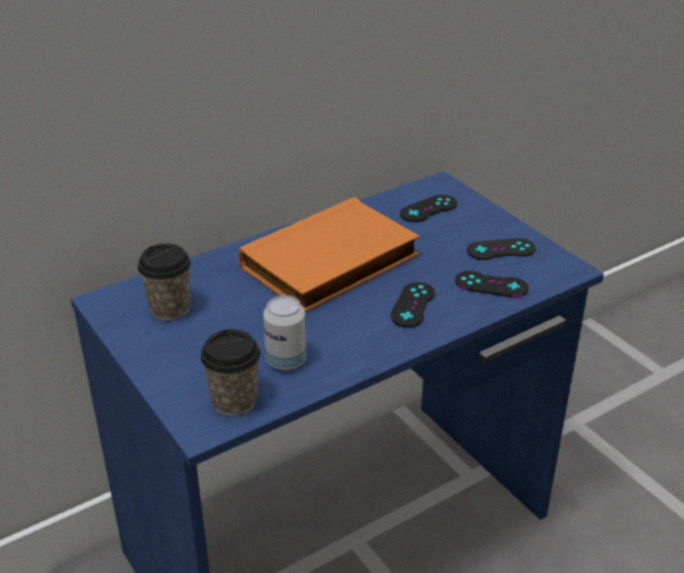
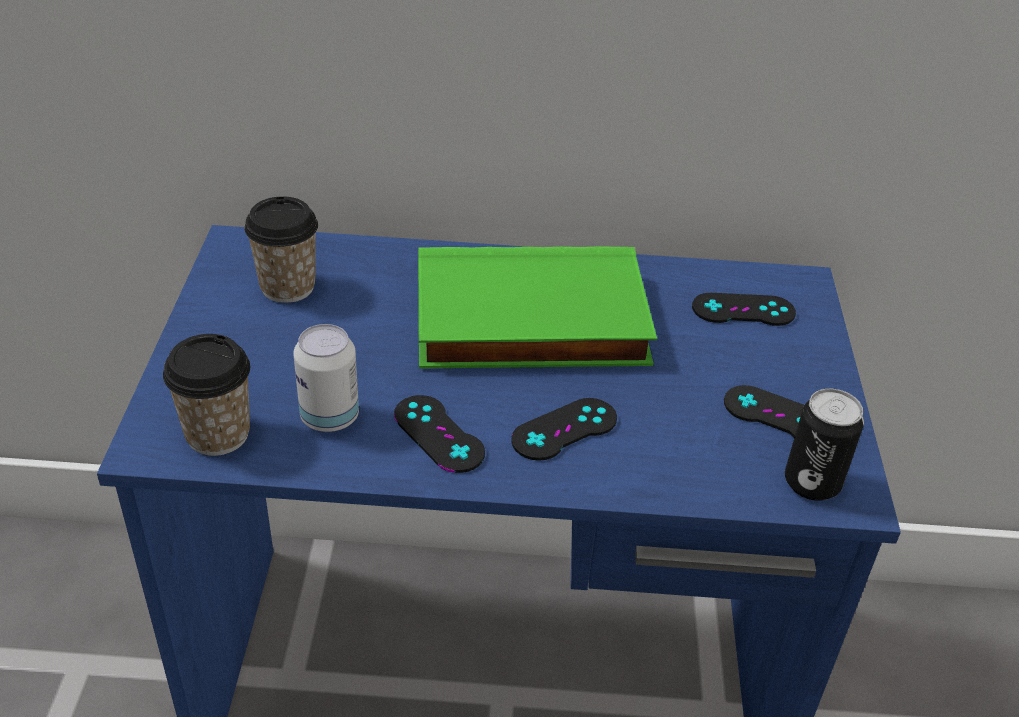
camera: 35 degrees right, 5 degrees up
orange book [238,197,420,312] -> green book [418,246,657,368]
black game controller [455,271,529,298] -> black game controller moved to [394,395,485,473]
none -> can [785,389,864,501]

